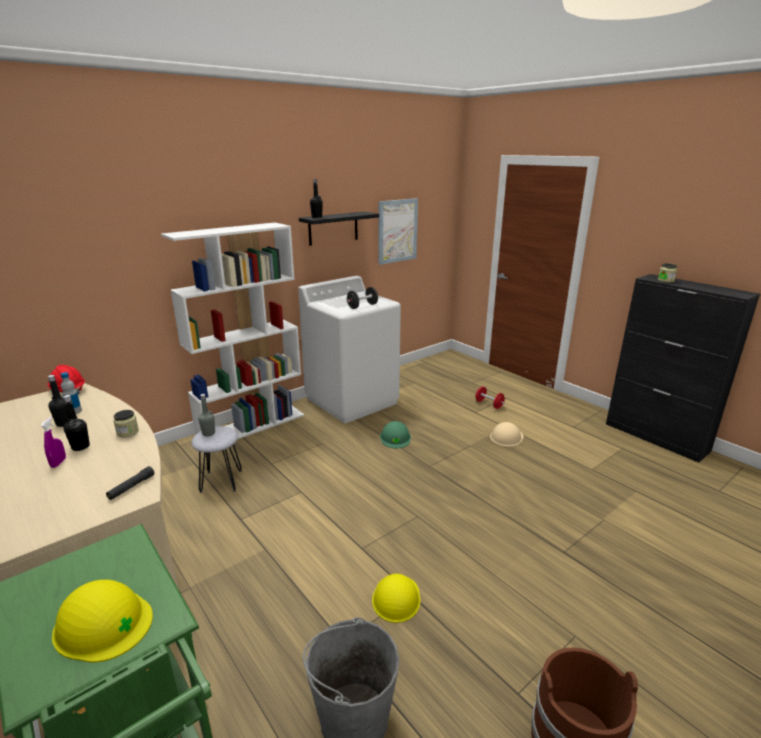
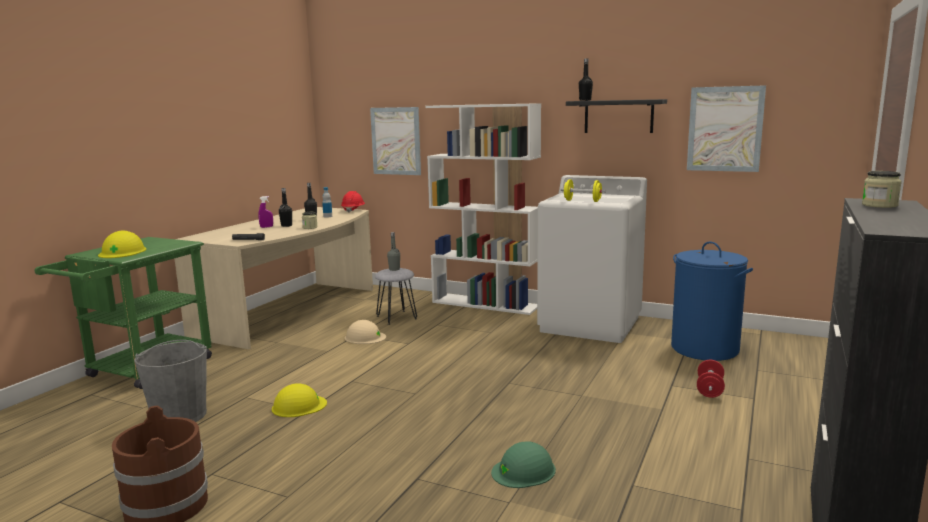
camera: 65 degrees right, 10 degrees down
black dumbbell [347,287,378,309] -> yellow dumbbell [561,179,606,202]
green hard hat [380,421,411,448] -> green hard hat moved to [491,441,556,488]
beige hard hat [490,422,524,447] -> beige hard hat moved to [345,320,386,344]
none -> picture [370,107,421,175]
none -> blue laundry basket [671,241,753,361]

